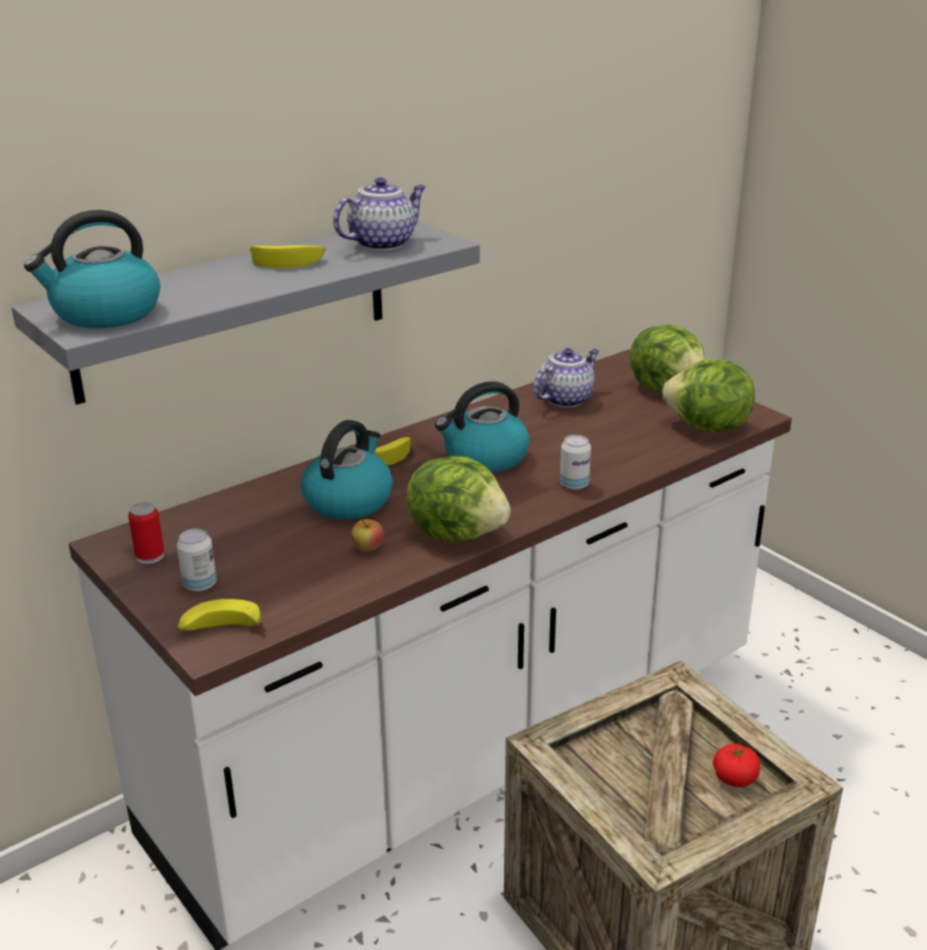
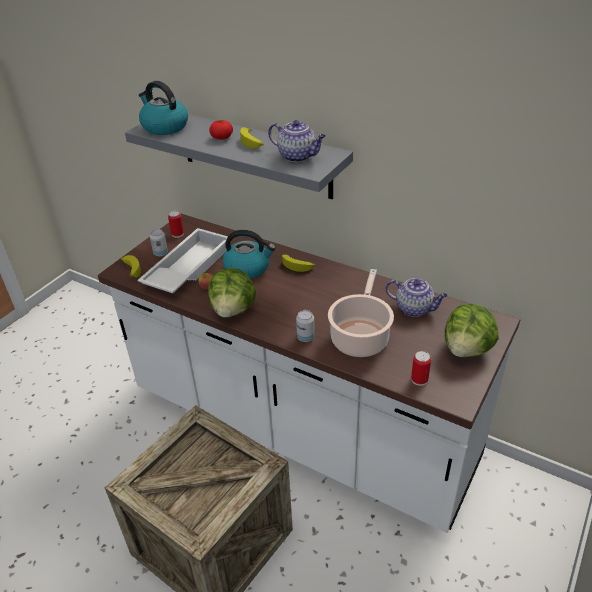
camera: 70 degrees right, 10 degrees up
kettle [435,381,530,473] -> none
lettuce [662,359,755,432] -> can [411,351,431,386]
tomato [713,744,760,787] -> tomato moved to [209,120,233,140]
none -> white tray [137,228,228,293]
none -> cooking pot [328,269,394,357]

